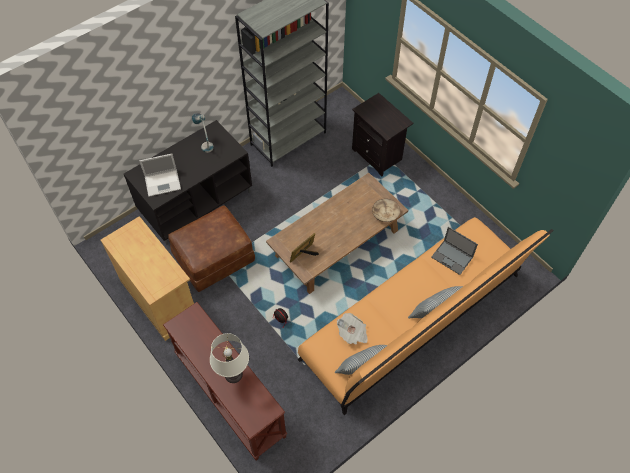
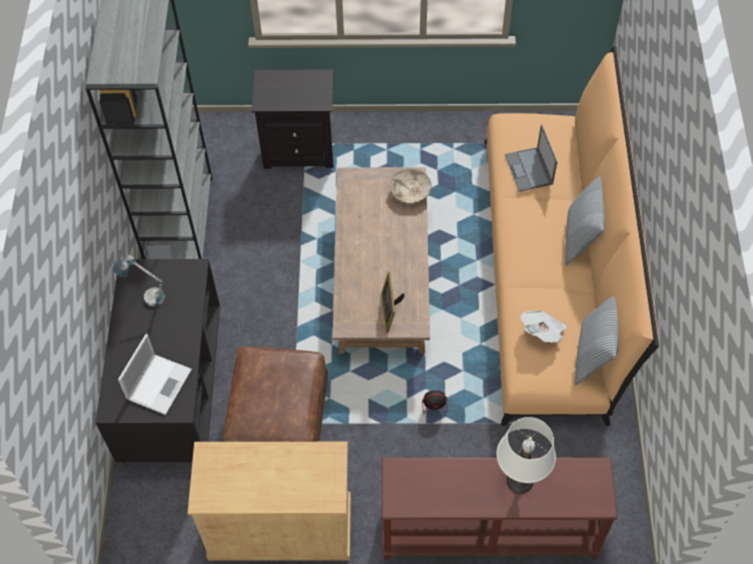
camera: 50 degrees left, 0 degrees up
laptop [431,227,478,275] -> laptop turned 90 degrees clockwise [505,125,557,192]

